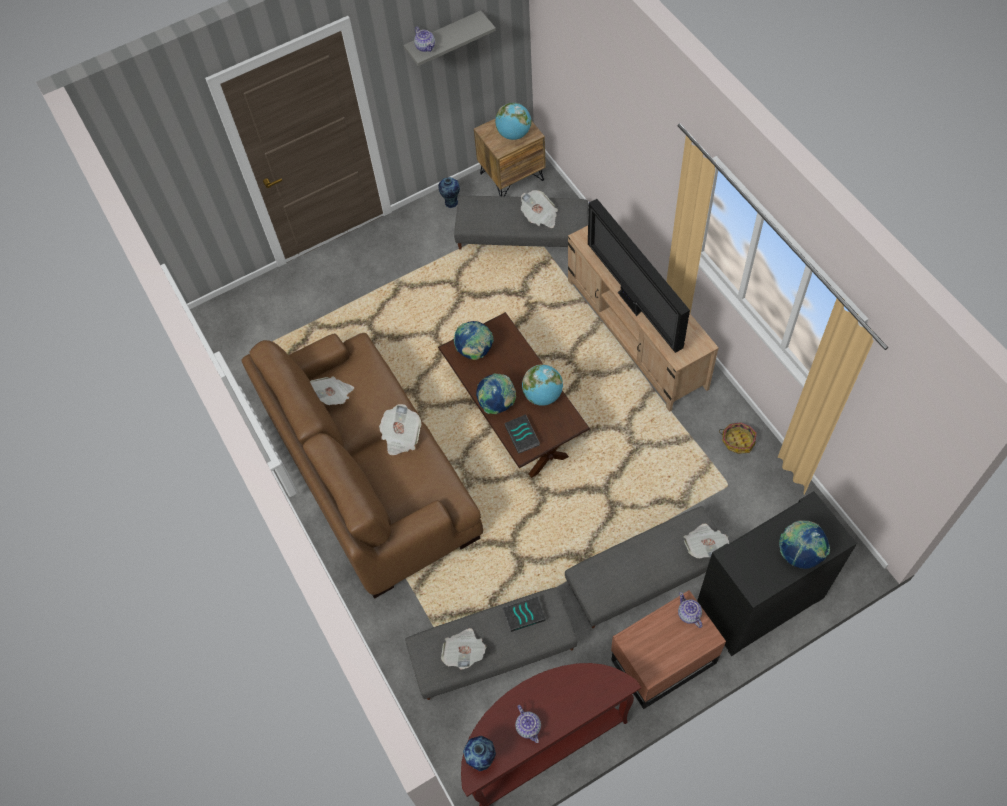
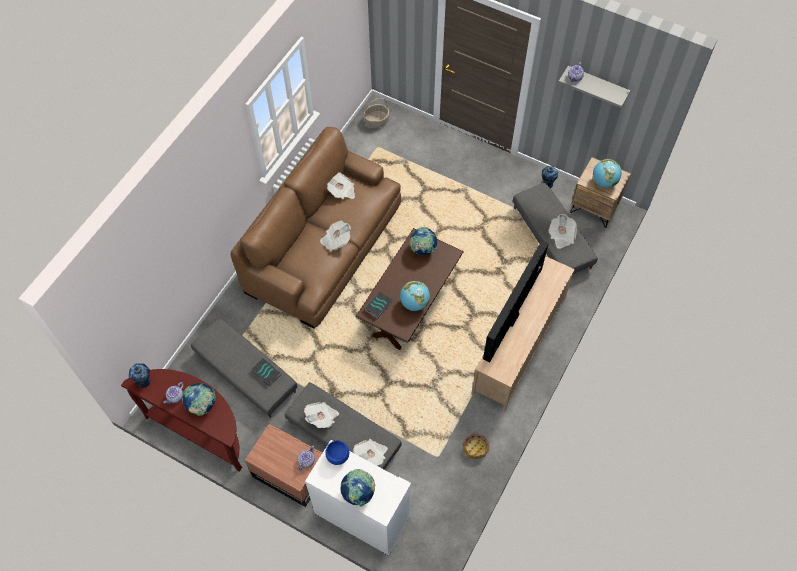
camera: 55 degrees right, 0 degrees up
newspaper [441,628,487,669] -> newspaper moved to [304,402,339,428]
globe [476,373,516,414] -> globe moved to [182,383,216,416]
black cabinet [697,491,857,656] -> white cabinet [305,440,411,556]
none -> blue bowl [325,440,349,465]
none -> basket [364,98,389,128]

